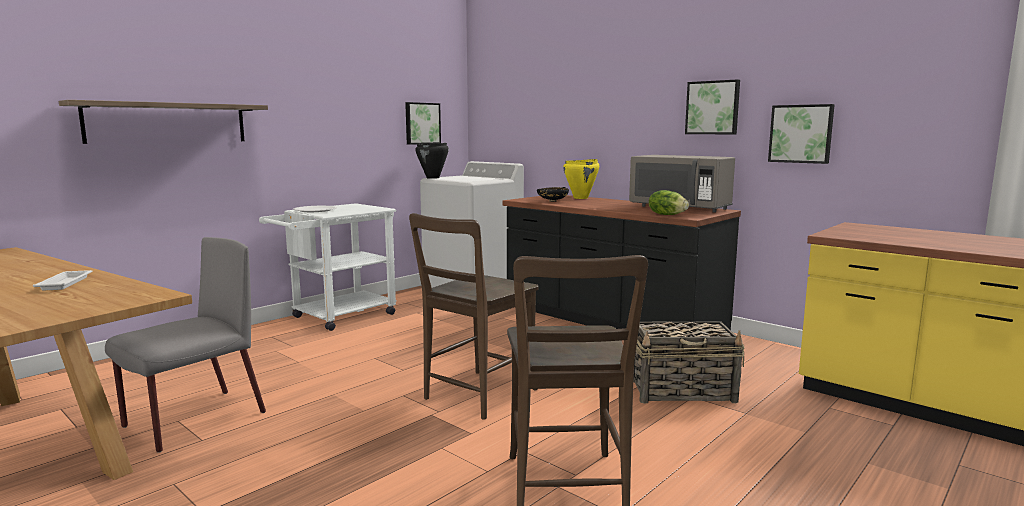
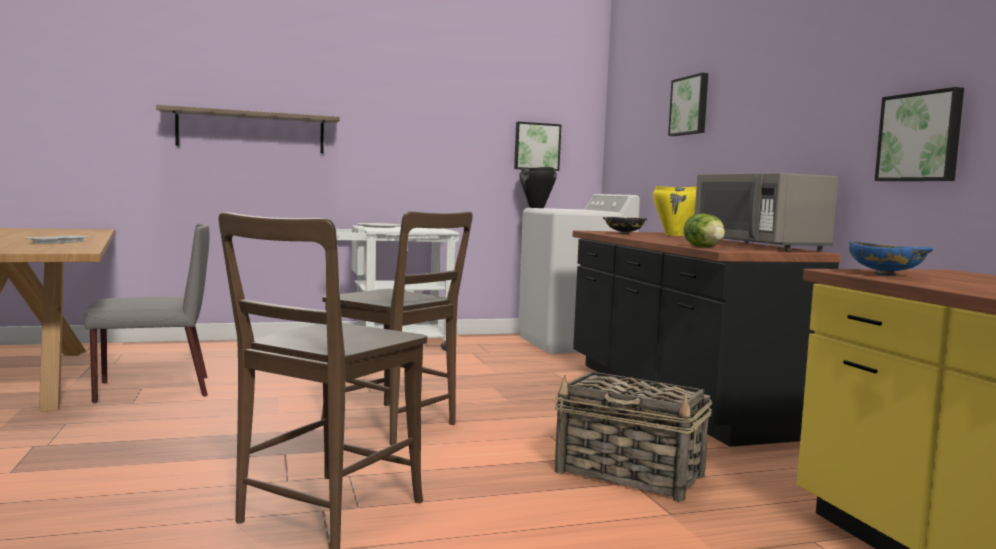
camera: 30 degrees right, 5 degrees down
brown chair [409,213,539,420] -> brown chair turned 120 degrees counterclockwise [321,211,473,446]
picture [685,79,740,134] -> picture moved to [668,73,708,136]
none -> blue bowl [849,241,933,276]

